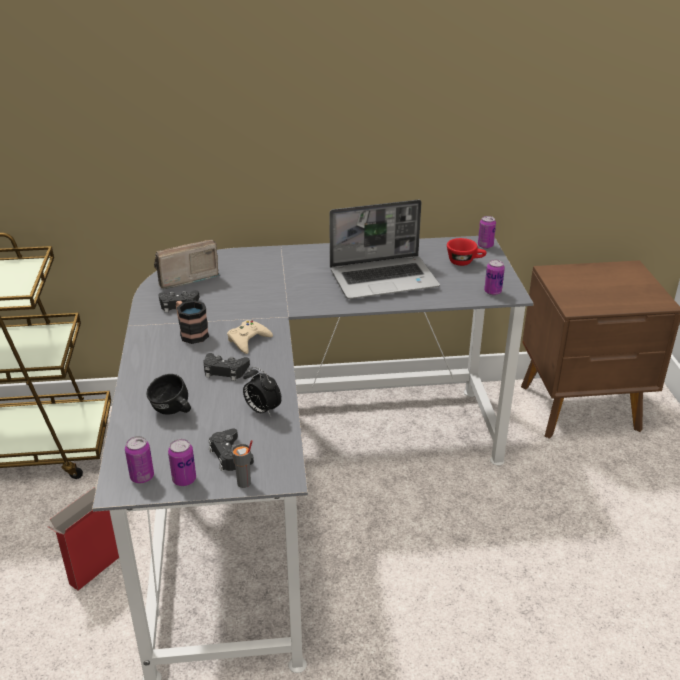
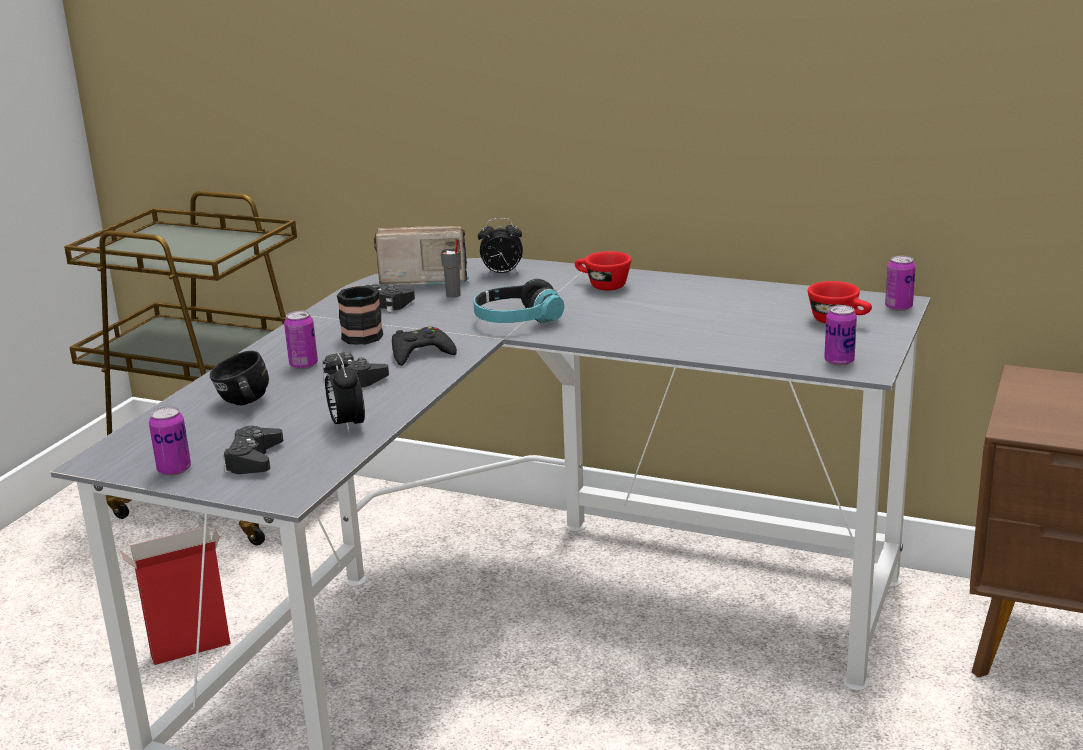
camera: 30 degrees right, 10 degrees down
can [125,436,154,483] -> can moved to [284,311,318,369]
beige game controller [227,320,273,354] -> black game controller [392,327,457,366]
grey cup [232,440,252,488] -> grey cup moved to [440,239,461,298]
laptop [329,200,440,299] -> none
none -> headphones [473,279,565,323]
none -> alarm clock [478,218,523,276]
none -> red cup [575,251,631,290]

